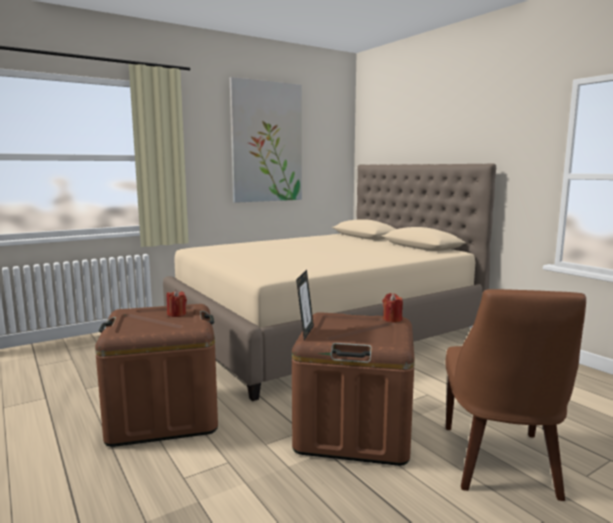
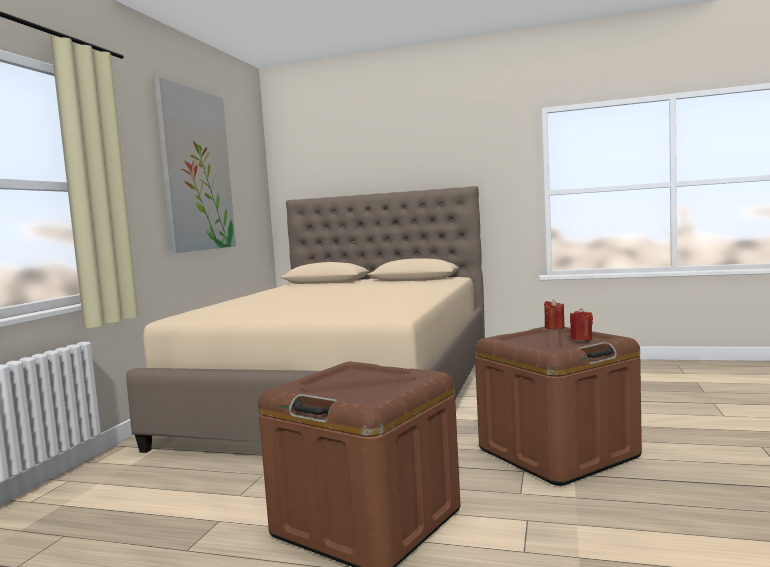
camera: 40 degrees left, 5 degrees down
red candle [167,290,187,317] -> red candle moved to [570,308,593,341]
picture frame [296,270,314,340] -> none
brown chair [445,289,586,501] -> none

